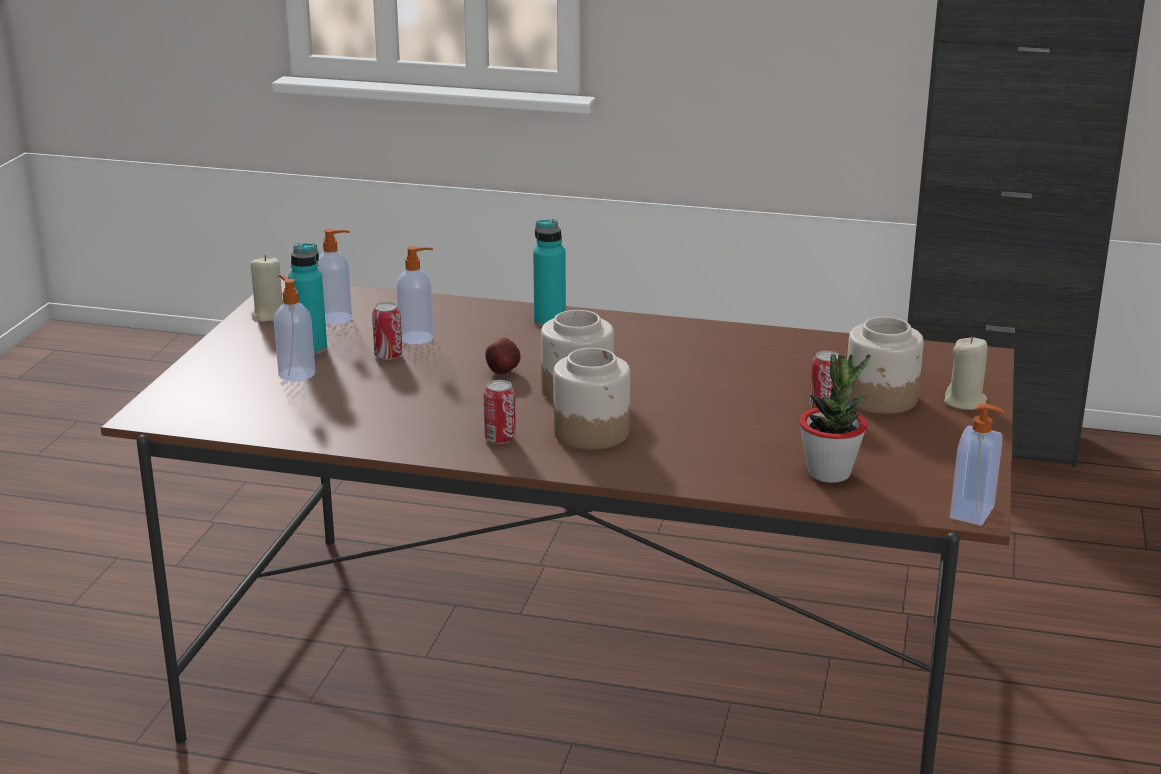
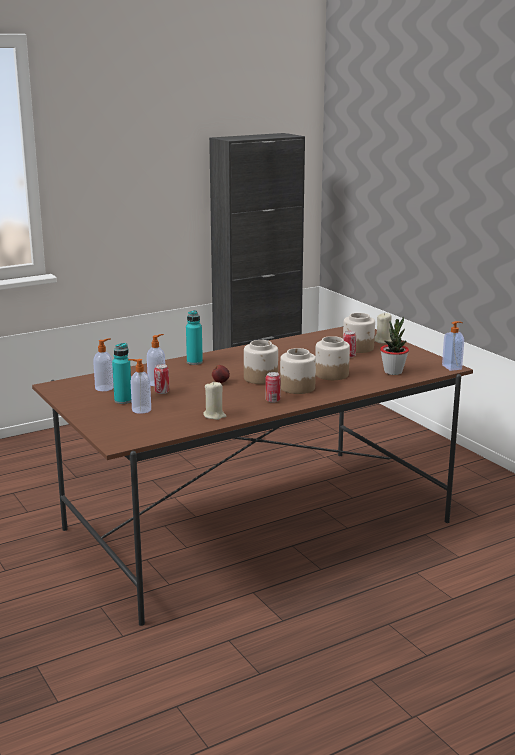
camera: 45 degrees left, 5 degrees down
beige candle [251,255,284,322] -> beige candle moved to [203,382,226,420]
none -> jar [315,336,350,380]

